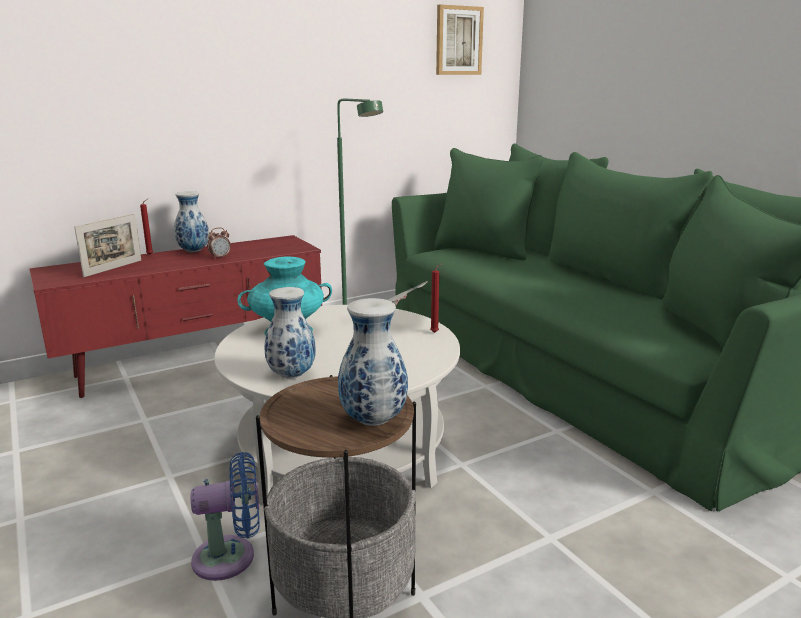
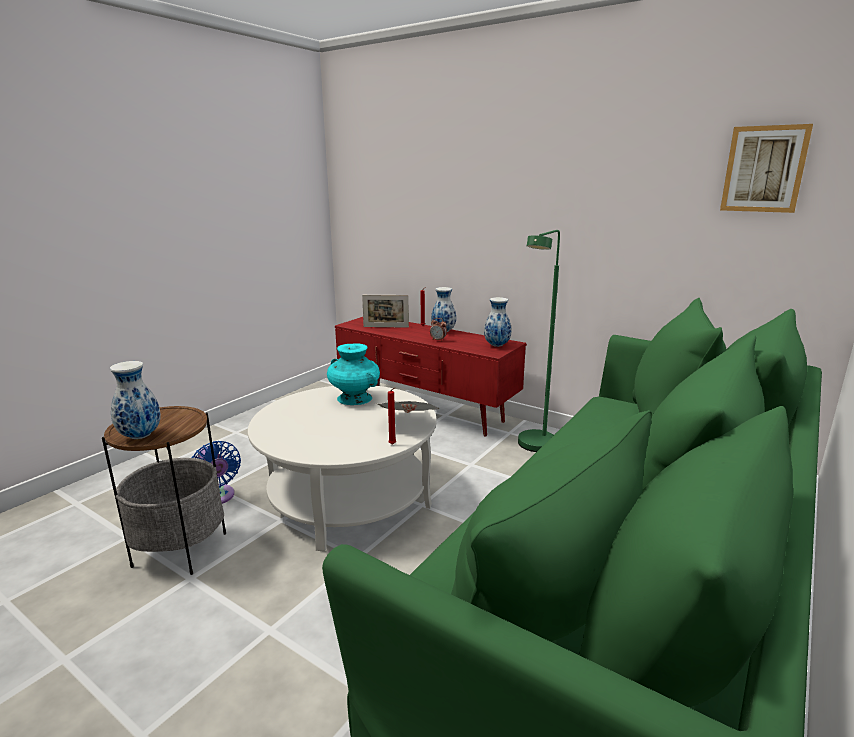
camera: 65 degrees right, 0 degrees up
vase [265,287,316,378] -> vase moved to [484,297,511,347]

